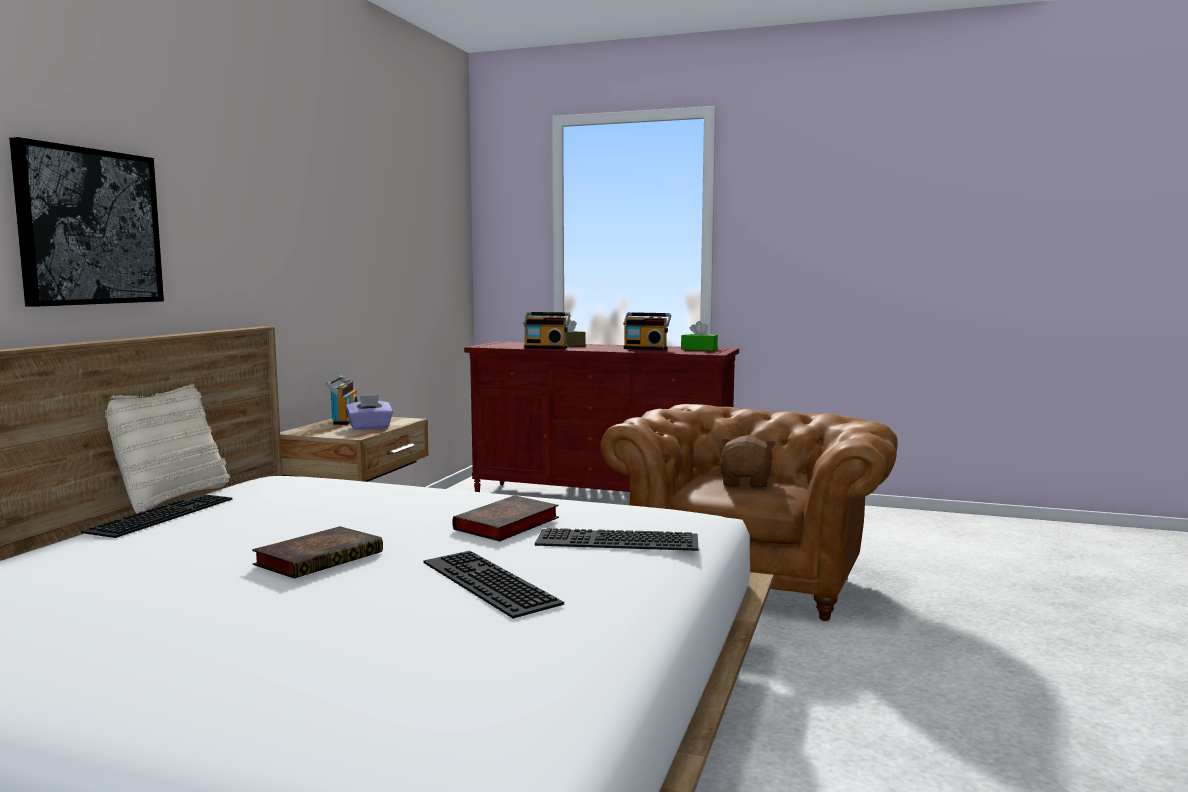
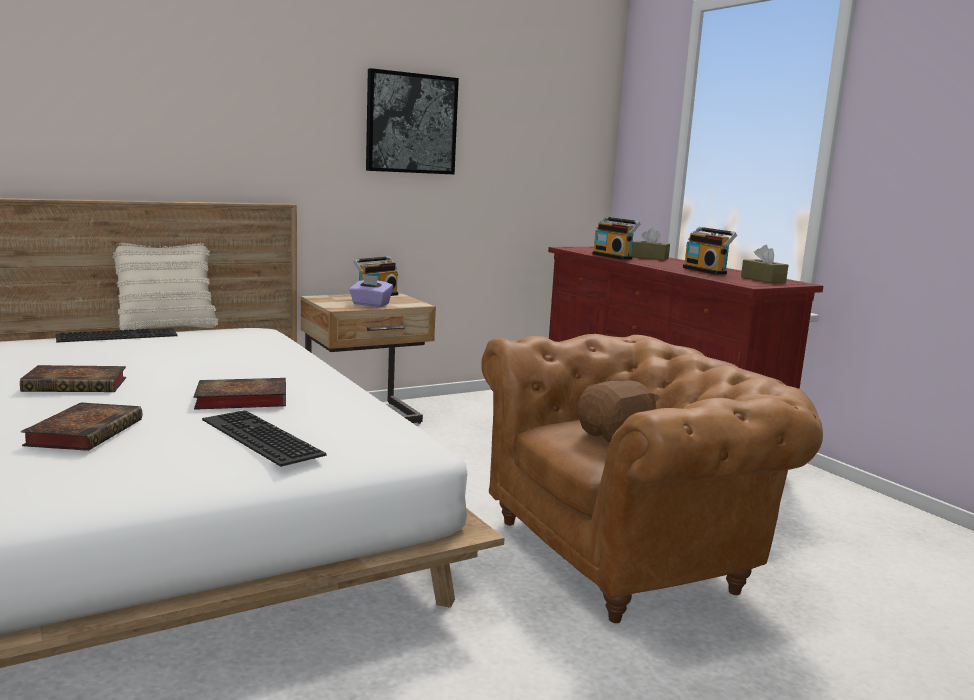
camera: 40 degrees right, 5 degrees up
picture [9,137,164,307] -> picture moved to [366,68,459,175]
keyboard [424,551,564,619] -> book [21,403,142,451]
green tissue box [681,321,718,351] -> brown tissue box [741,245,788,283]

